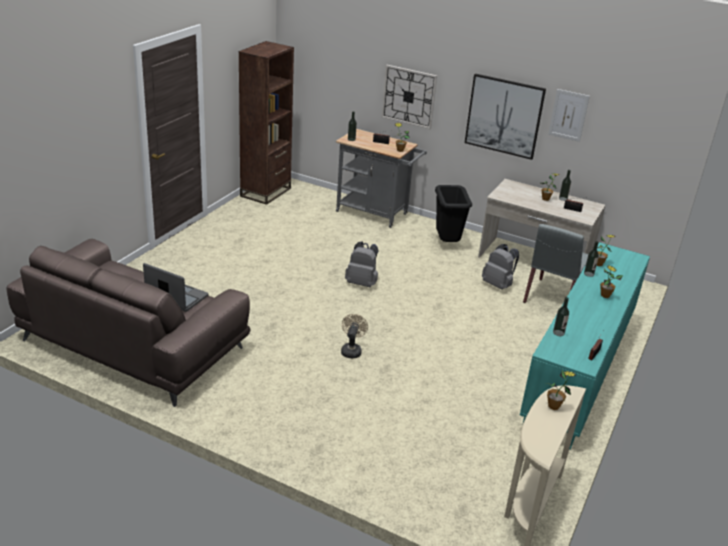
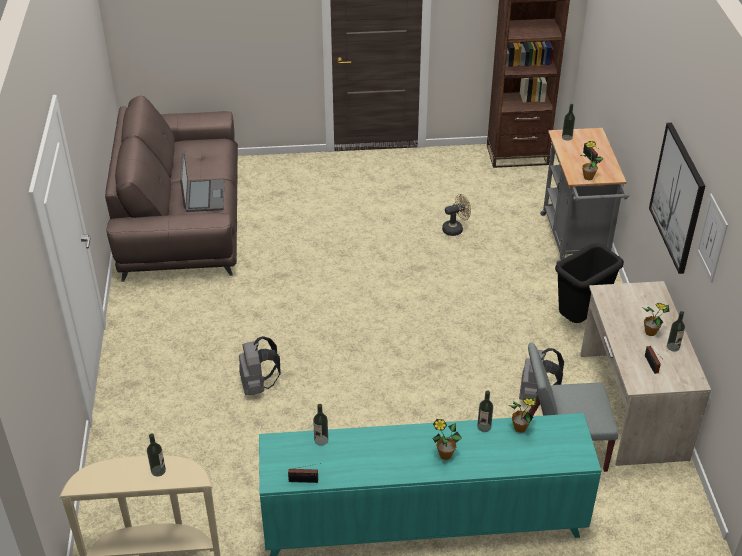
camera: 60 degrees right, 10 degrees up
beige fan [341,314,368,358] -> beige fan moved to [442,194,471,236]
grey backpack [345,241,379,287] -> grey backpack moved to [239,336,281,395]
wall clock [382,65,437,129] -> none
potted plant [547,370,576,410] -> bottle [147,434,166,476]

